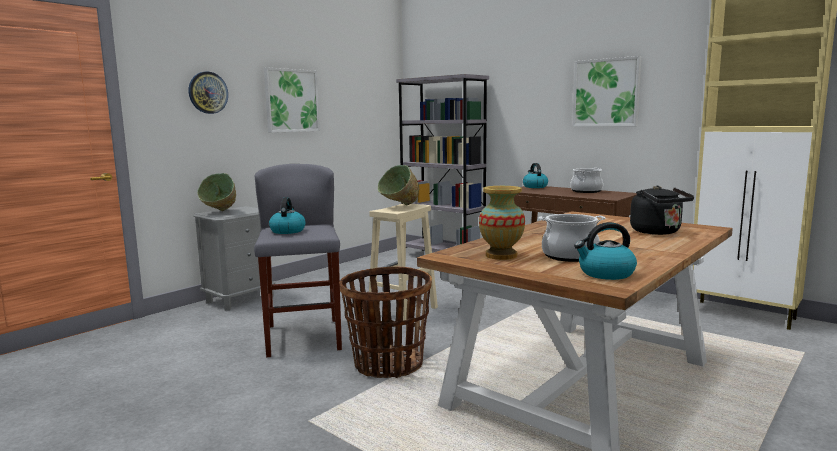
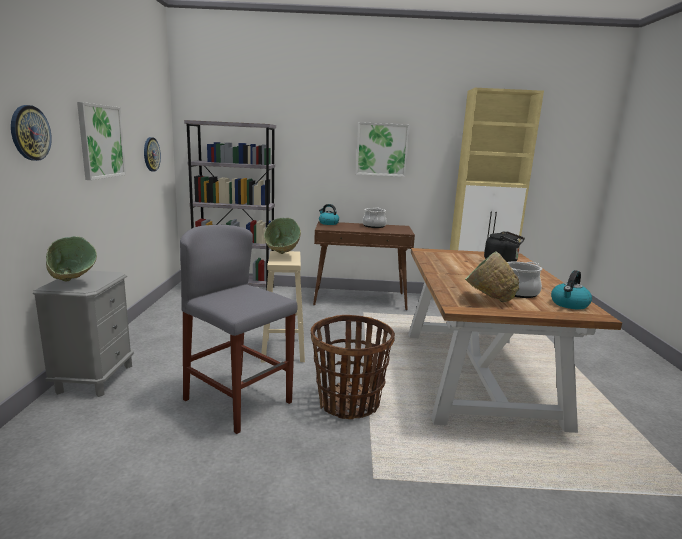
camera: 40 degrees left, 5 degrees up
kettle [269,197,306,234] -> none
vase [479,186,525,260] -> green bowl [465,251,519,302]
none -> wall clock [144,137,161,171]

